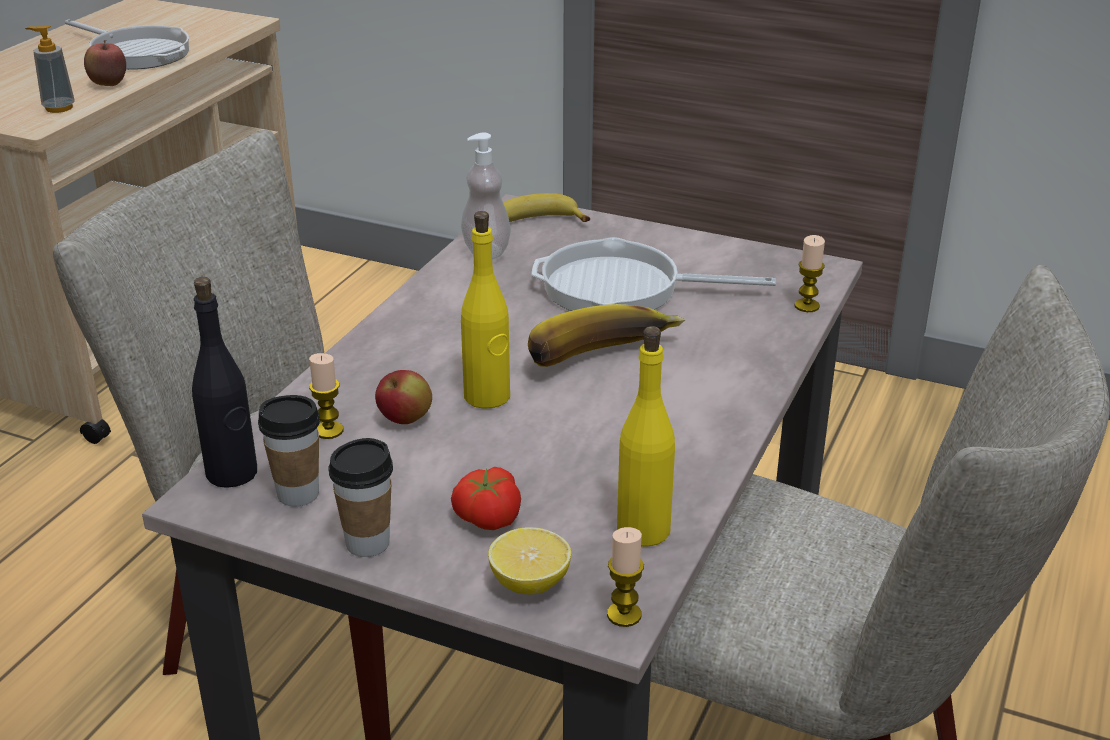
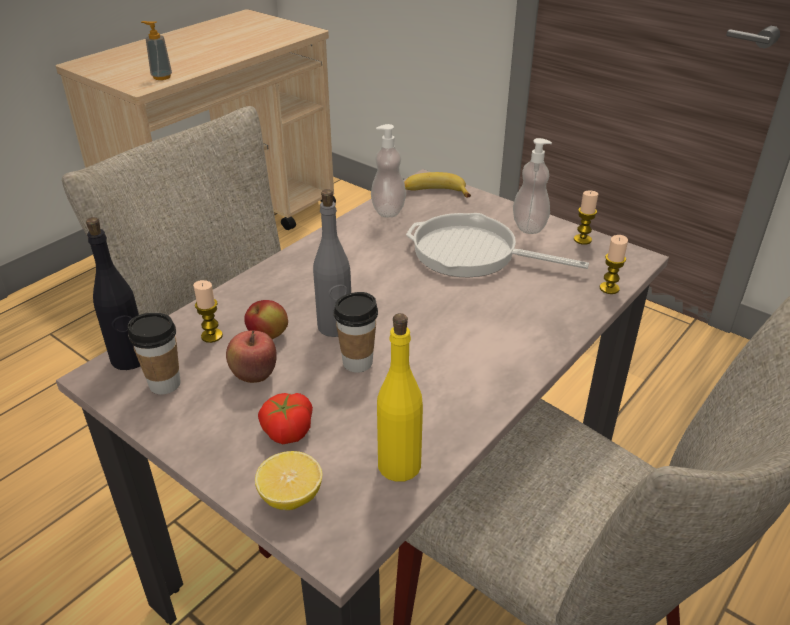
camera: 15 degrees right, 5 degrees up
frying pan [65,19,189,70] -> none
apple [84,40,126,86] -> apple moved to [226,330,277,383]
cup [328,438,393,557] -> cup moved to [334,292,378,373]
yellow bottle [461,211,510,408] -> grey bottle [313,189,351,337]
banana [528,304,685,367] -> none
candle [607,527,644,627] -> candle moved to [574,191,598,245]
none -> soap dispenser [513,138,552,234]

